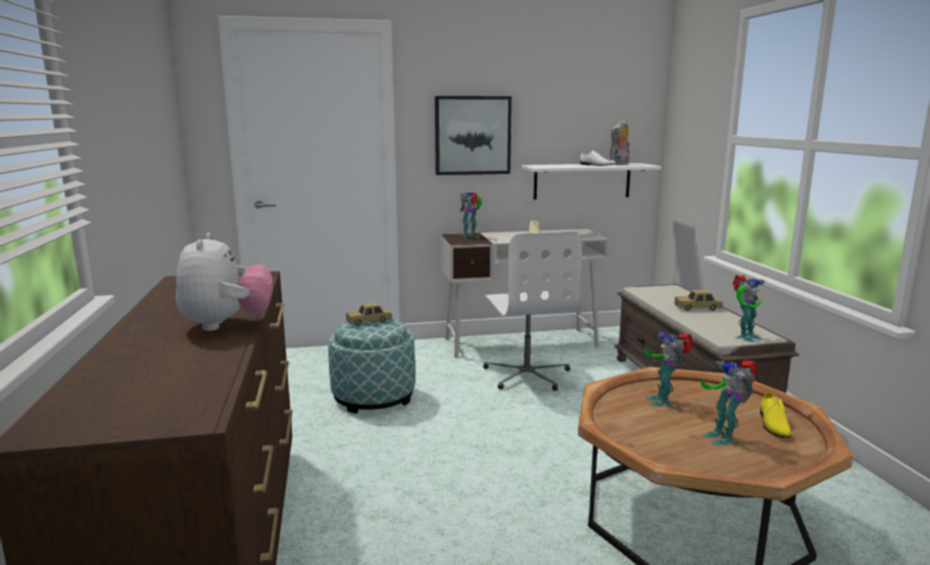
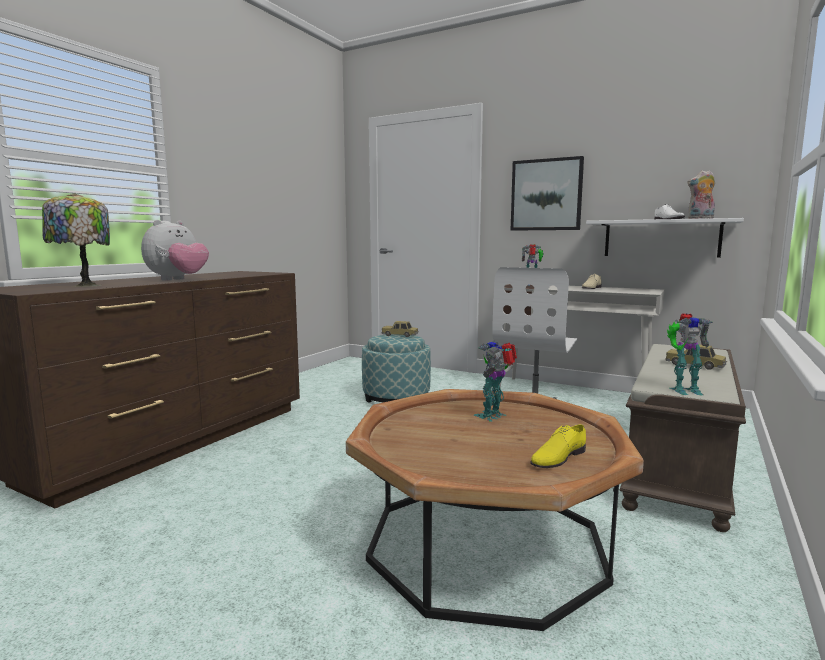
camera: 40 degrees right, 5 degrees down
toy robot [701,360,757,445] -> none
none -> table lamp [42,193,110,287]

